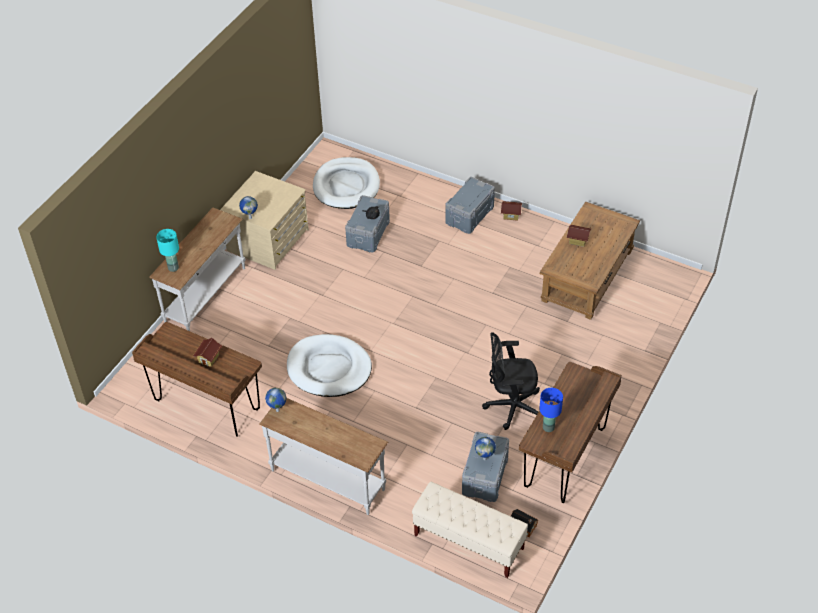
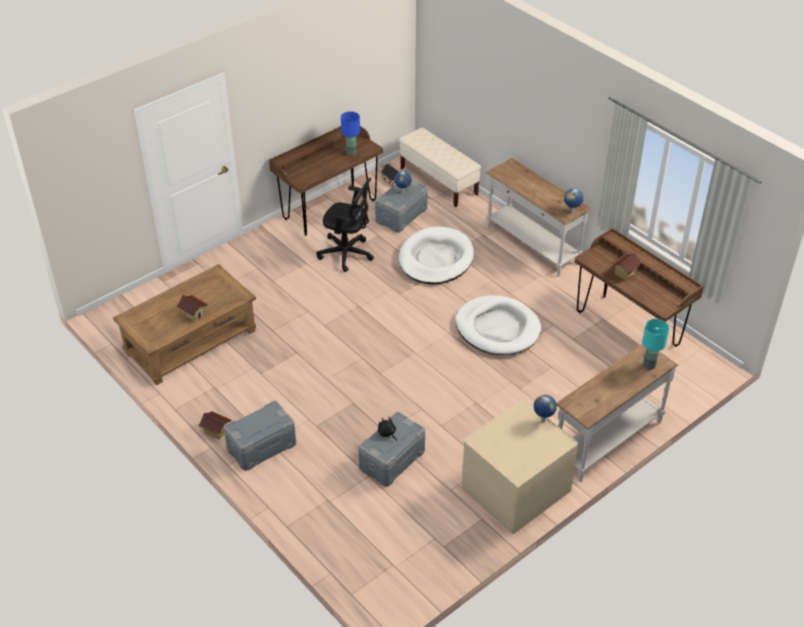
camera: 160 degrees left, 5 degrees down
white dog bed [313,157,380,209] -> white dog bed moved to [399,226,474,284]

